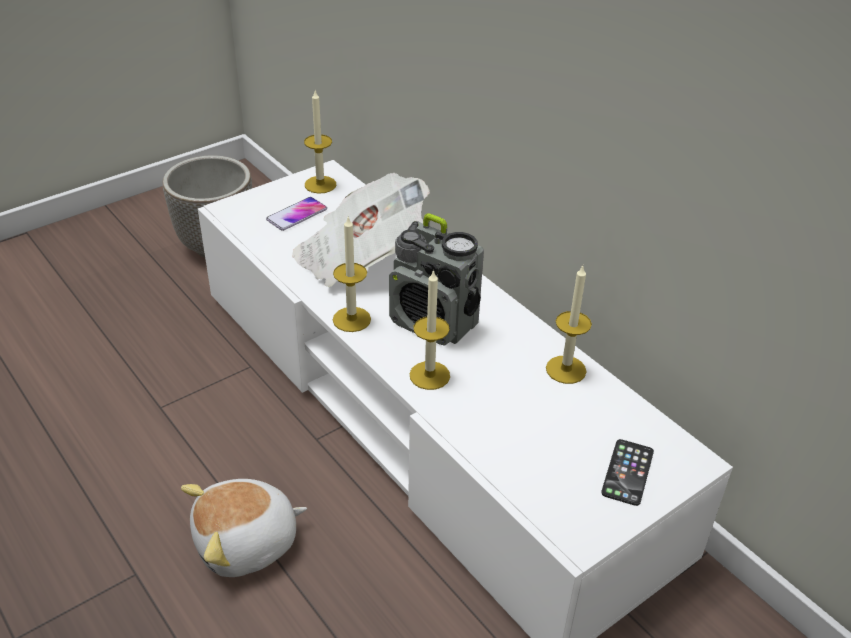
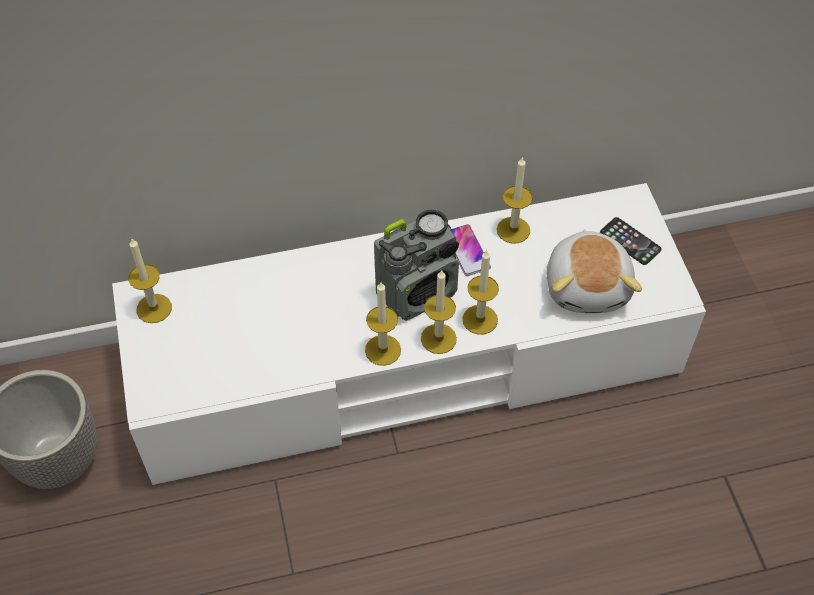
camera: 65 degrees left, 15 degrees up
plush toy [181,479,307,577] -> plush toy moved to [547,230,642,313]
phone [266,197,327,231] -> phone moved to [451,224,491,276]
newspaper [292,173,430,287] -> none
none -> candle [421,269,457,354]

